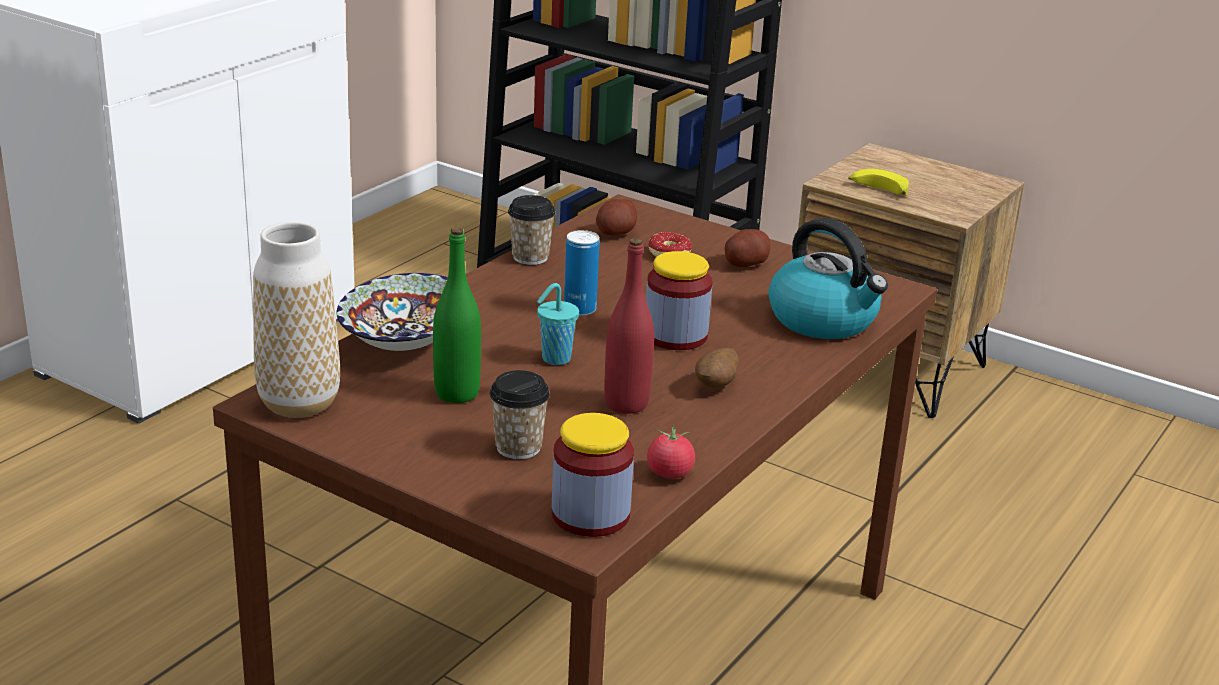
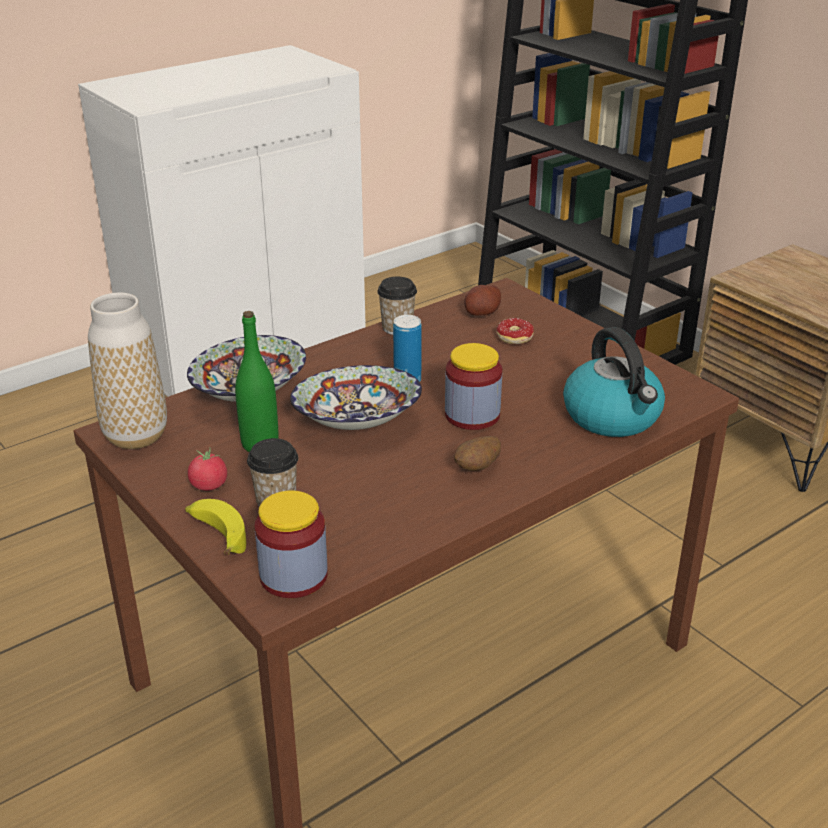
camera: 20 degrees right, 5 degrees up
turquoise cup [537,283,579,365] -> bowl [290,365,422,430]
red bottle [604,238,654,414] -> none
tomato [647,424,695,479] -> tomato moved to [188,449,227,491]
potato [725,229,770,267] -> none
banana [848,169,909,196] -> banana moved to [185,499,246,555]

